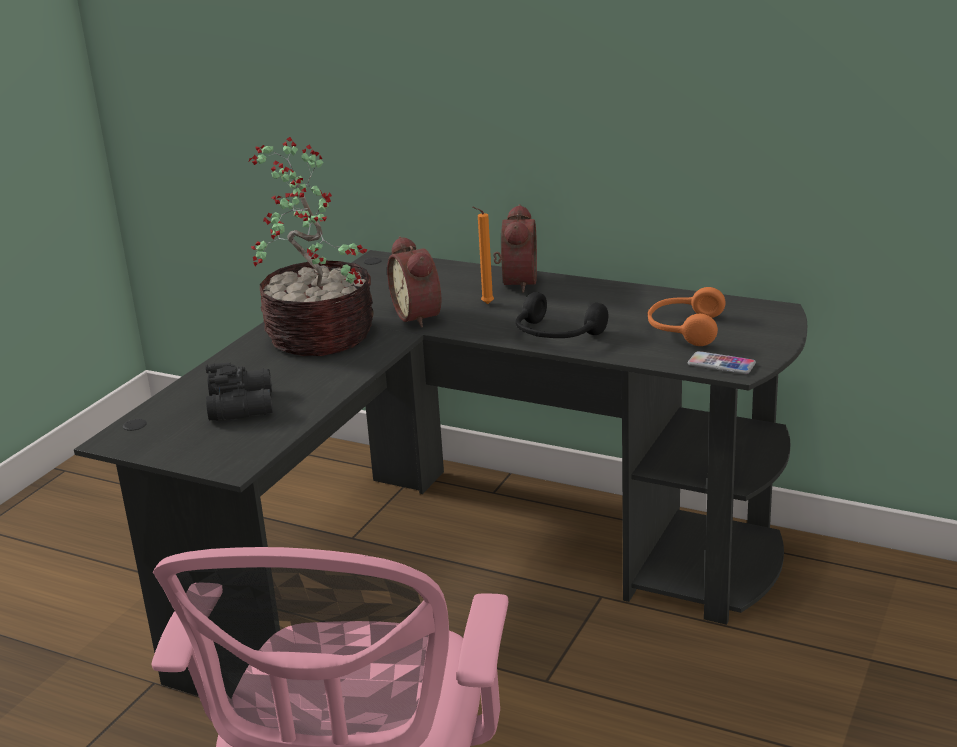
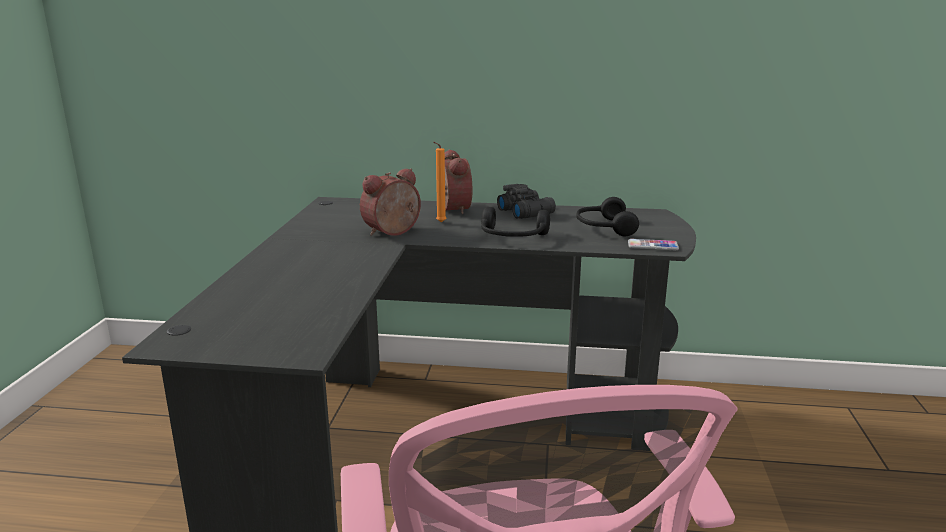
camera: 20 degrees left, 5 degrees down
black binoculars [206,362,273,421] -> black binoculars moved to [497,184,556,219]
potted plant [249,137,374,356] -> none
alarm clock [387,236,441,328] -> alarm clock turned 90 degrees clockwise [360,168,421,236]
orange headphones [648,287,725,346] -> black headphones [576,197,639,236]

